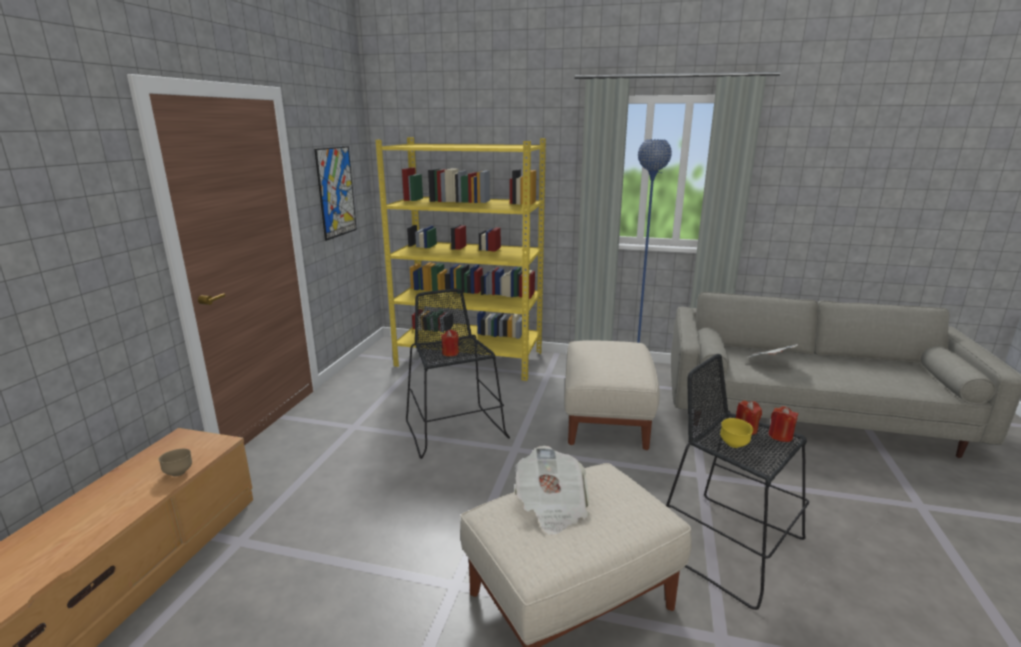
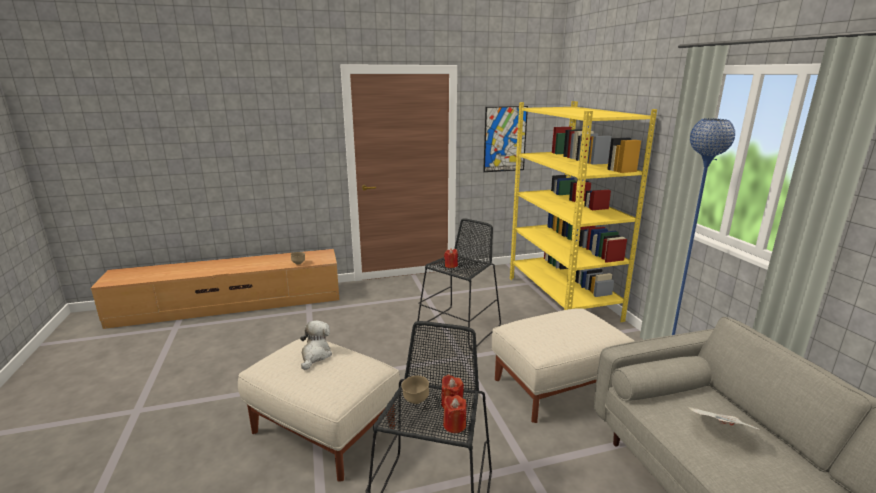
camera: 60 degrees right, 0 degrees up
newspaper [514,446,589,535] -> plush toy [300,320,332,370]
yellow bowl [720,418,753,448] -> brown bowl [402,376,429,404]

